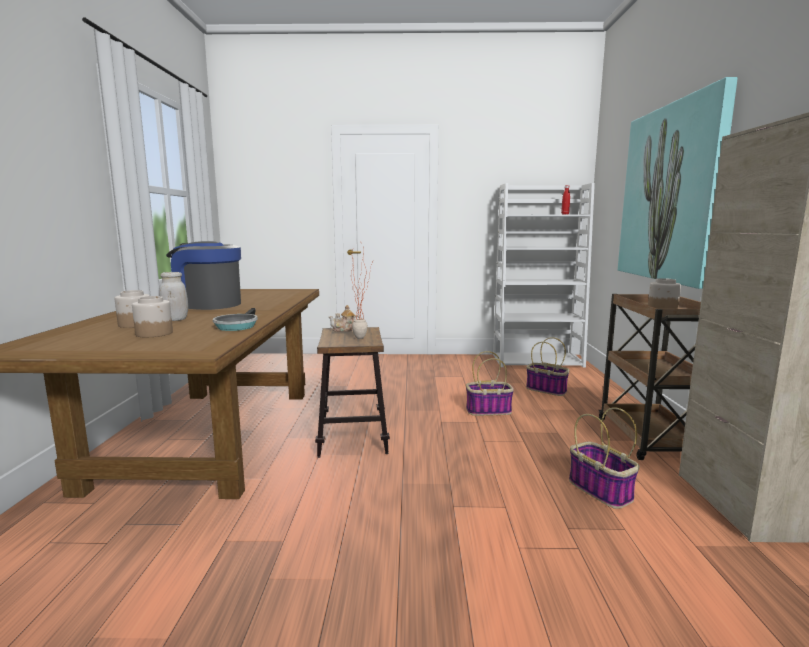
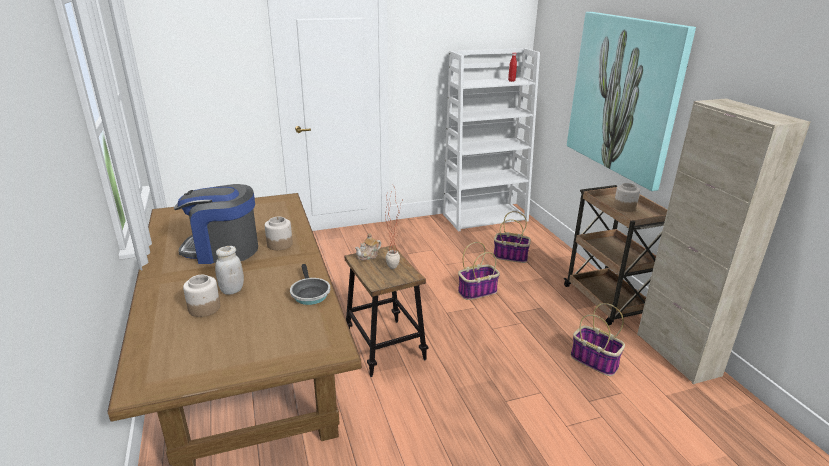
camera: 20 degrees left, 15 degrees up
jar [132,296,173,337] -> jar moved to [265,217,293,250]

